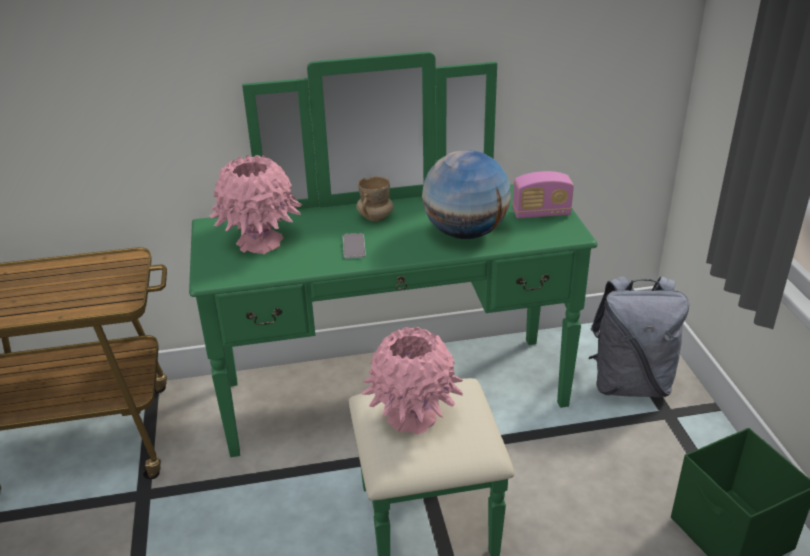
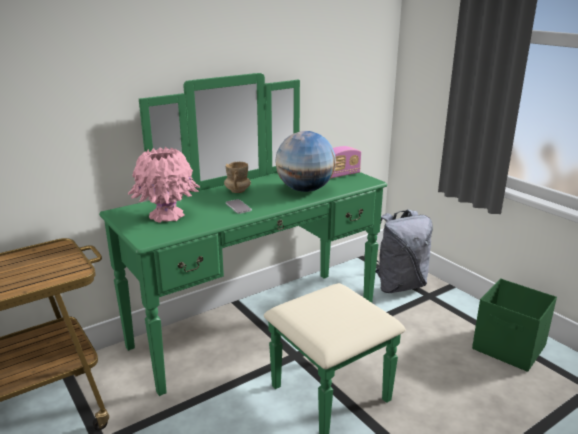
camera: 25 degrees left, 10 degrees down
pink vase [362,327,463,435] -> none

